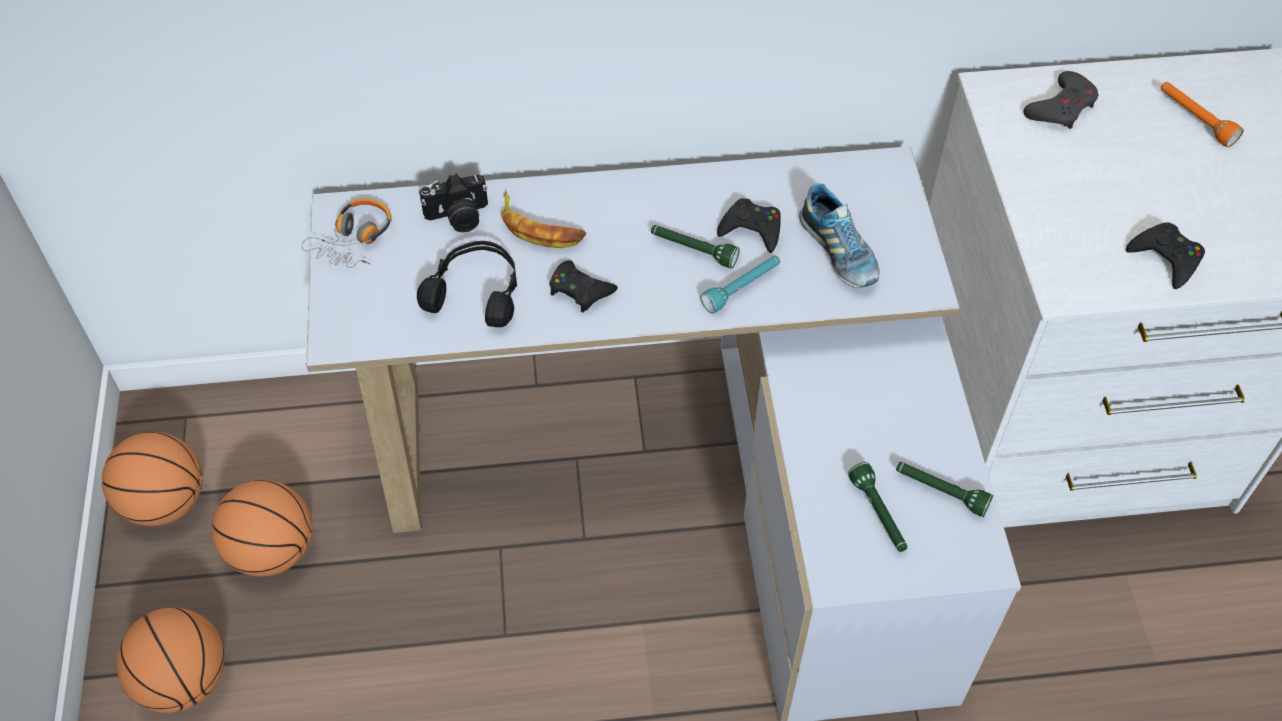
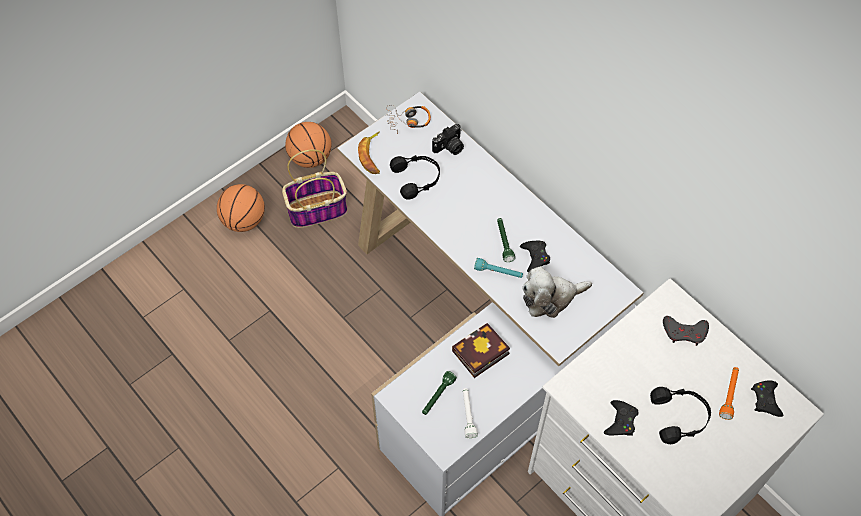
camera: 55 degrees right, 5 degrees up
basketball [211,480,313,576] -> basket [282,150,348,228]
camera [419,174,488,232] -> camera turned 75 degrees counterclockwise [432,124,464,155]
banana [500,191,586,248] -> banana moved to [358,132,380,174]
black game controller [549,260,618,313] -> black game controller moved to [751,381,784,417]
shoe [799,183,880,288] -> plush toy [522,266,592,318]
green flashlight [896,462,993,517] -> white flashlight [463,388,478,439]
none -> book [452,323,510,378]
none -> black headphones [650,387,711,444]

